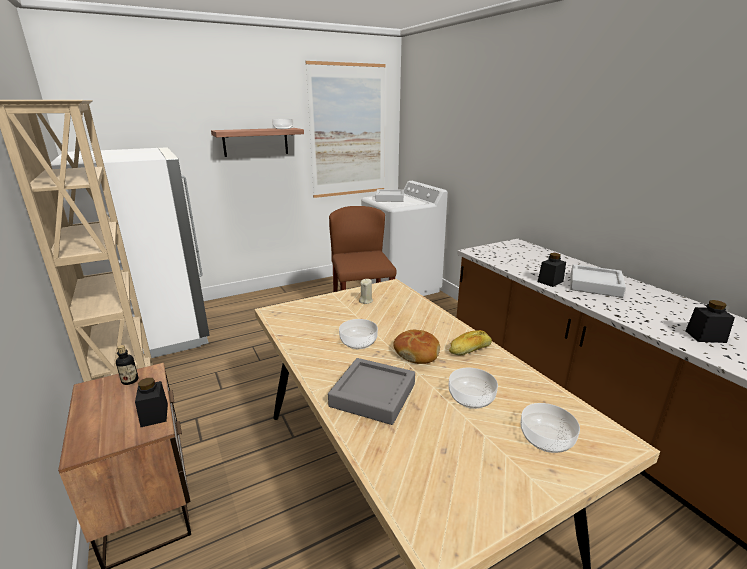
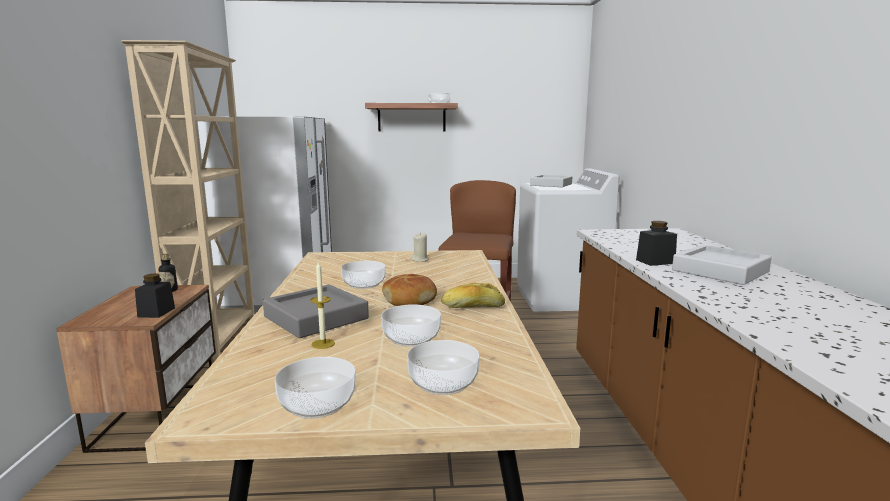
camera: 25 degrees right, 10 degrees down
picture [306,61,386,198] -> none
black jar [686,300,735,343] -> none
none -> bowl [275,357,356,419]
none -> candle [310,262,335,349]

